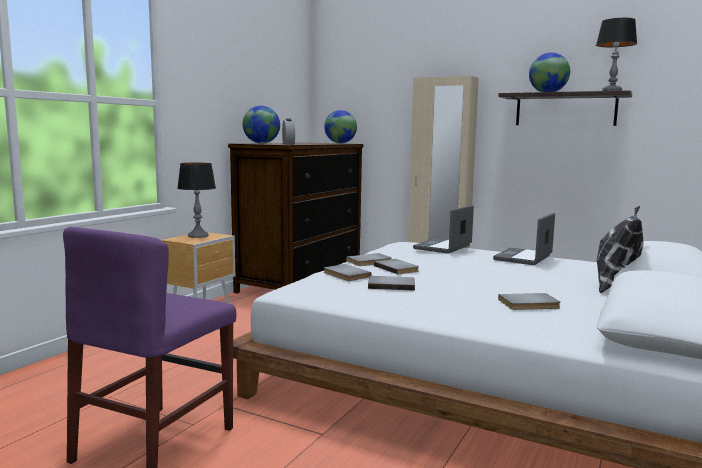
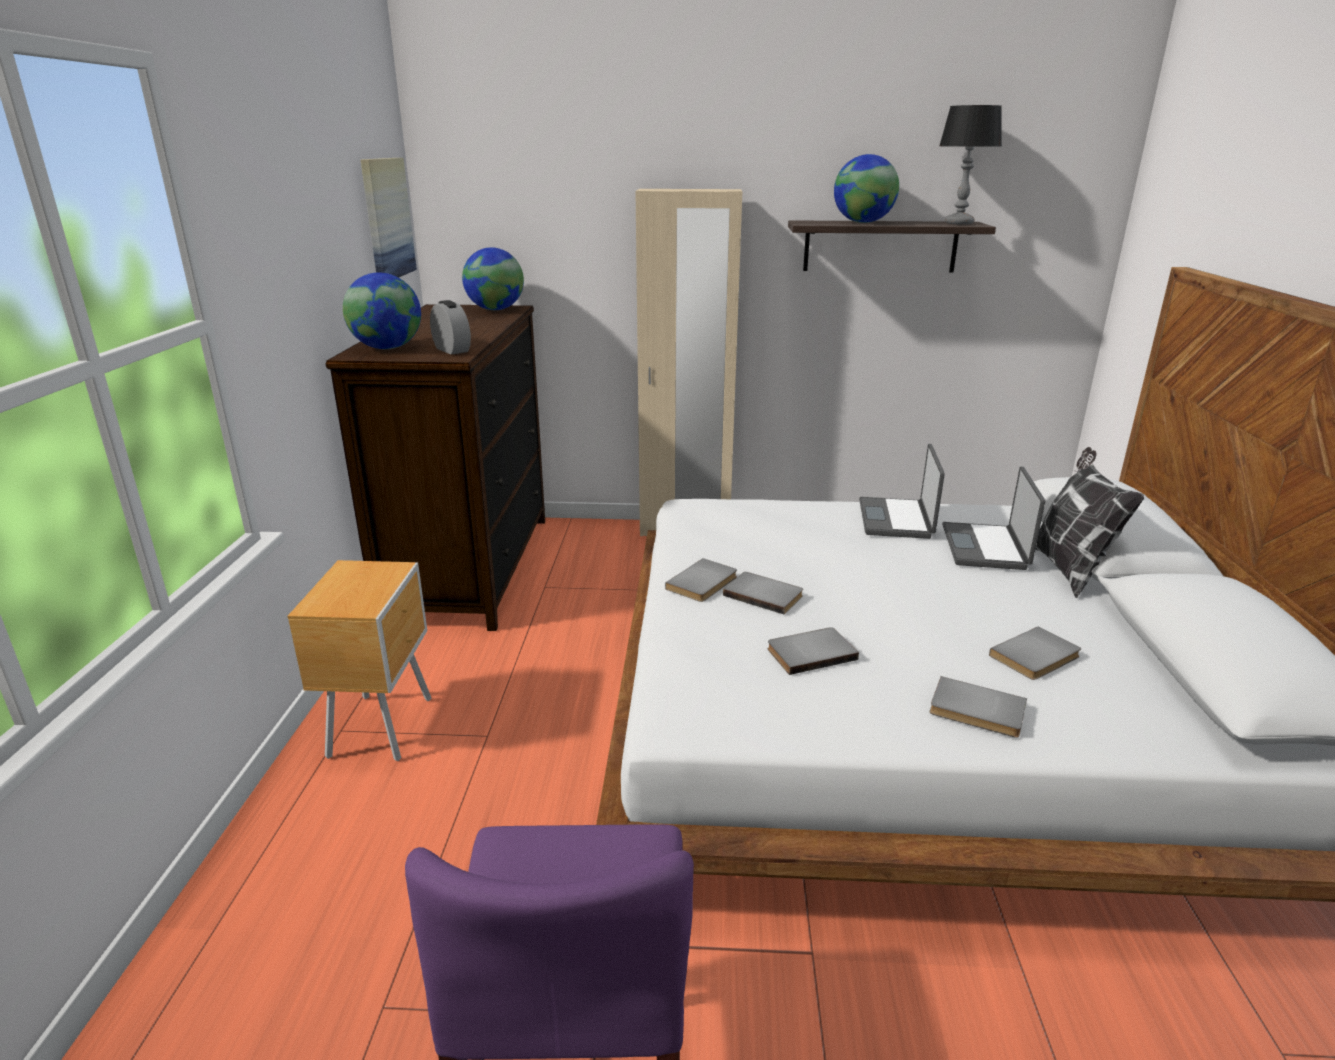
camera: 25 degrees left, 15 degrees up
table lamp [177,163,216,238] -> none
grey book [324,264,372,281] -> grey book moved to [930,676,1027,738]
laptop [413,205,474,254] -> laptop moved to [942,466,1045,570]
none -> picture [361,158,417,278]

